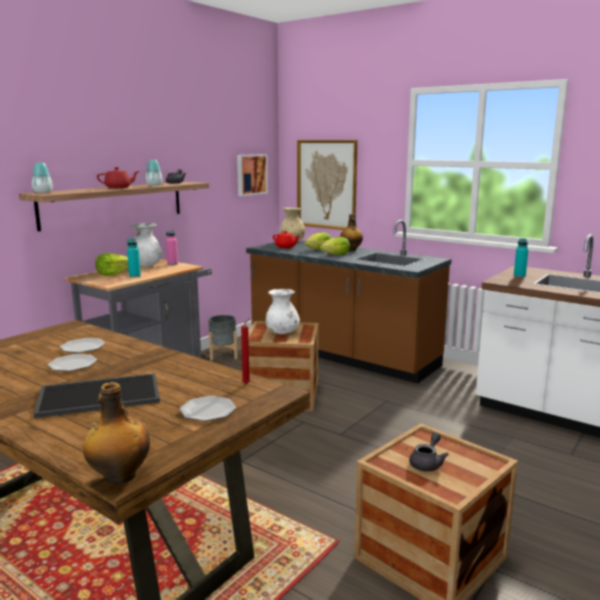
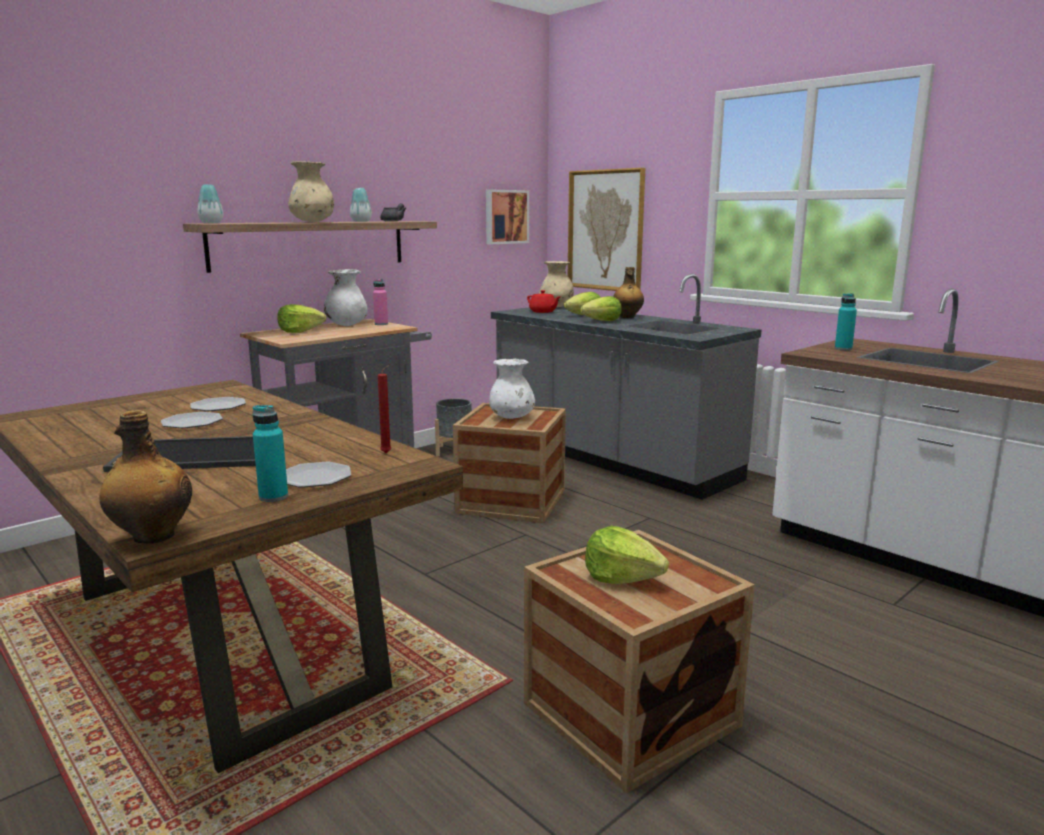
camera: 10 degrees right, 0 degrees up
red teapot [97,167,139,188] -> beige vase [288,161,334,222]
turquoise bottle [127,238,141,277] -> turquoise bottle moved to [252,405,288,502]
brown counter [246,220,451,383] -> grey counter [491,274,762,500]
grey teapot [409,432,449,471] -> lettuce [585,526,669,584]

